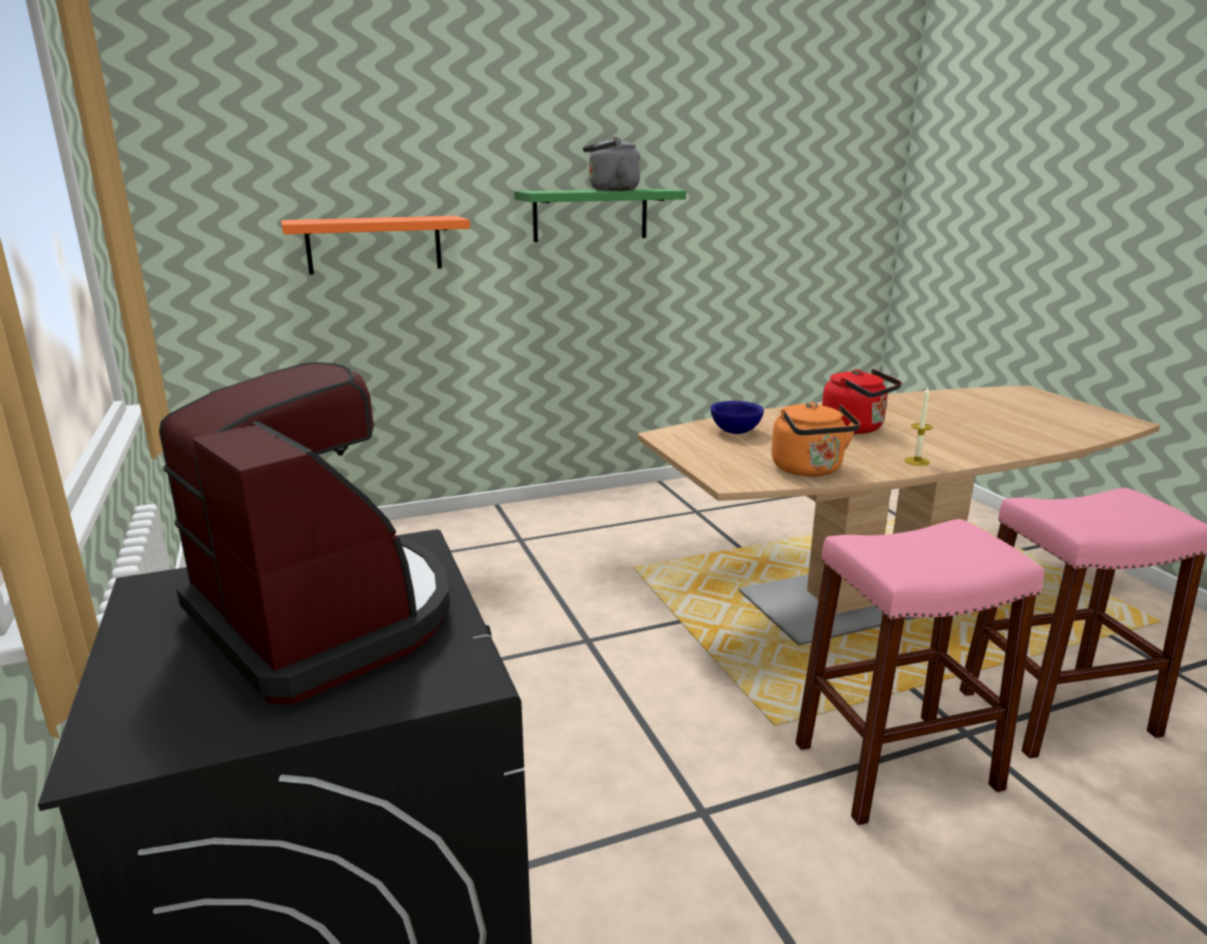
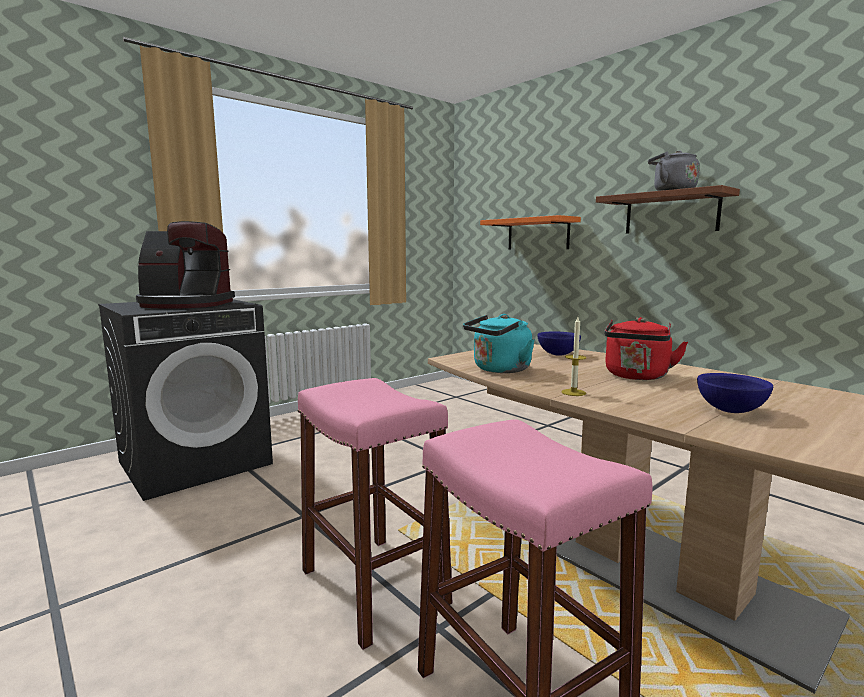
camera: 70 degrees right, 10 degrees down
coffee machine [159,362,450,705] -> coffee machine turned 60 degrees clockwise [136,221,235,309]
green shelf [514,189,686,242] -> brown shelf [596,185,740,234]
orange kettle [772,402,860,477] -> turquoise kettle [463,314,535,373]
none -> blue bowl [697,373,773,413]

